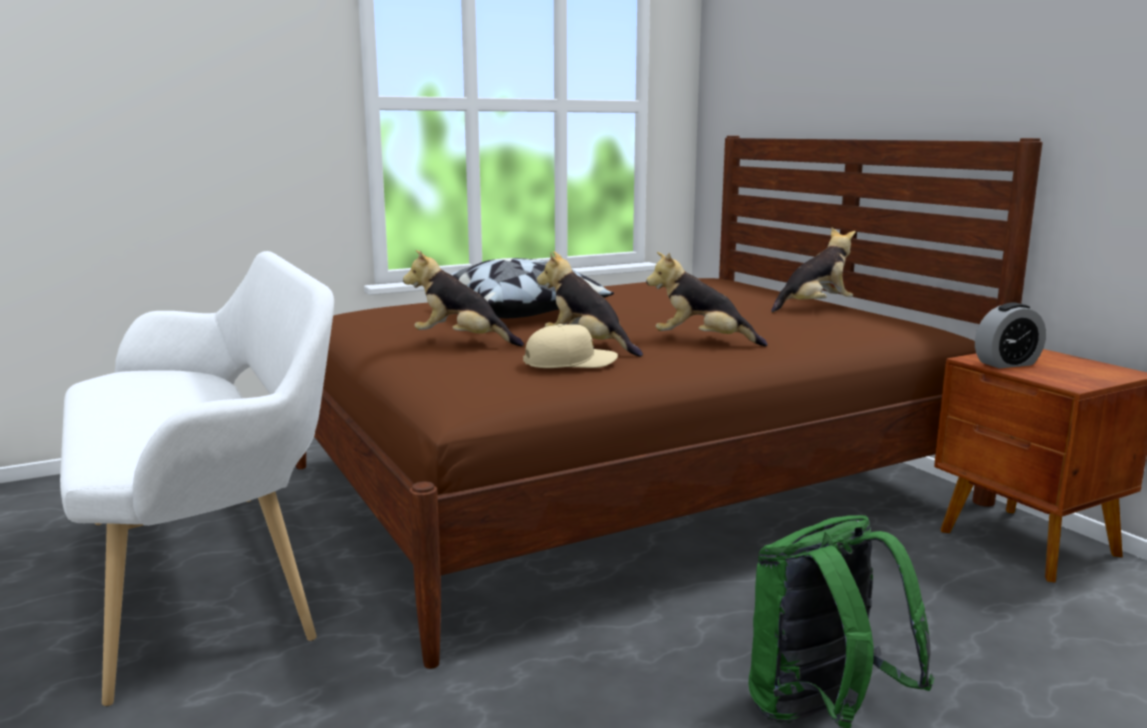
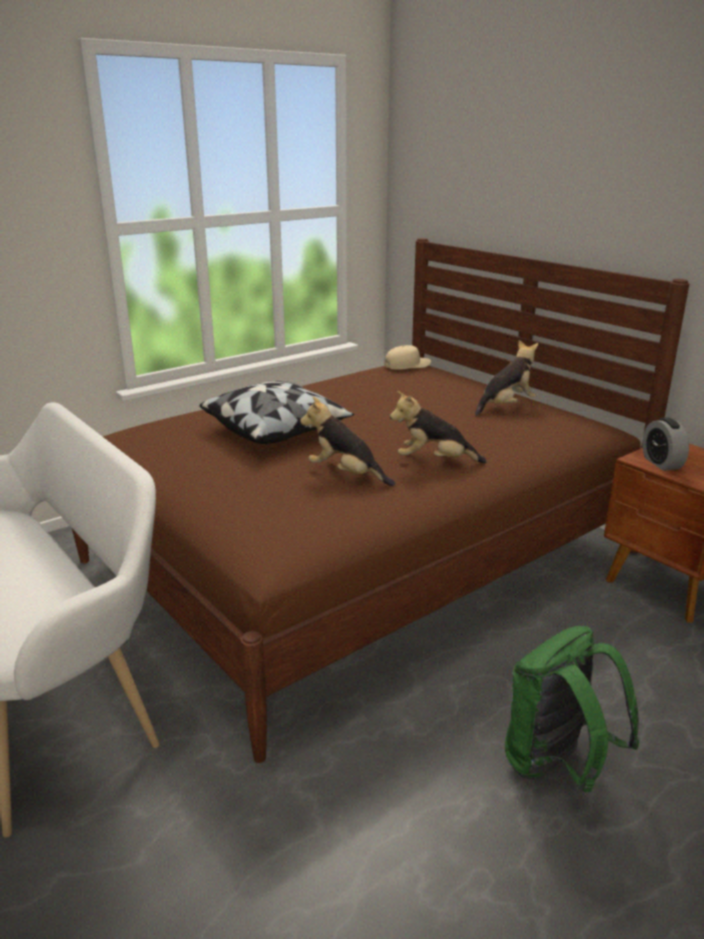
camera: 10 degrees left, 10 degrees up
plush toy [403,250,524,347] -> none
beige cap [523,324,618,368] -> beige cap moved to [384,345,431,370]
alarm clock [975,303,1046,368] -> alarm clock turned 105 degrees clockwise [642,417,689,471]

